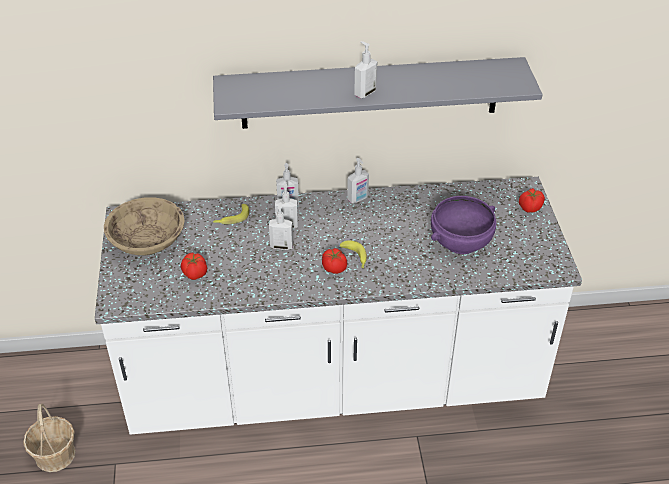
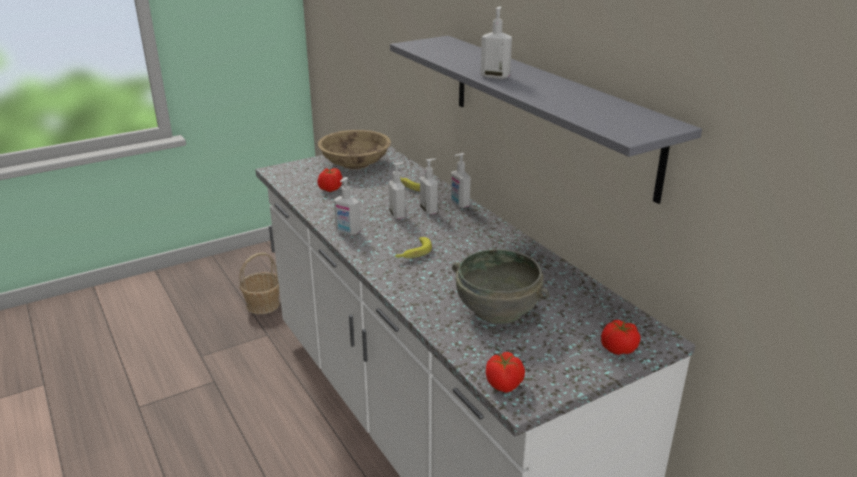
camera: 65 degrees right, 15 degrees down
tomato [322,248,347,274] -> tomato moved to [486,352,525,393]
soap dispenser [347,158,369,203] -> soap dispenser moved to [334,177,361,235]
purple bowl [431,196,496,254] -> grey bowl [452,249,550,324]

